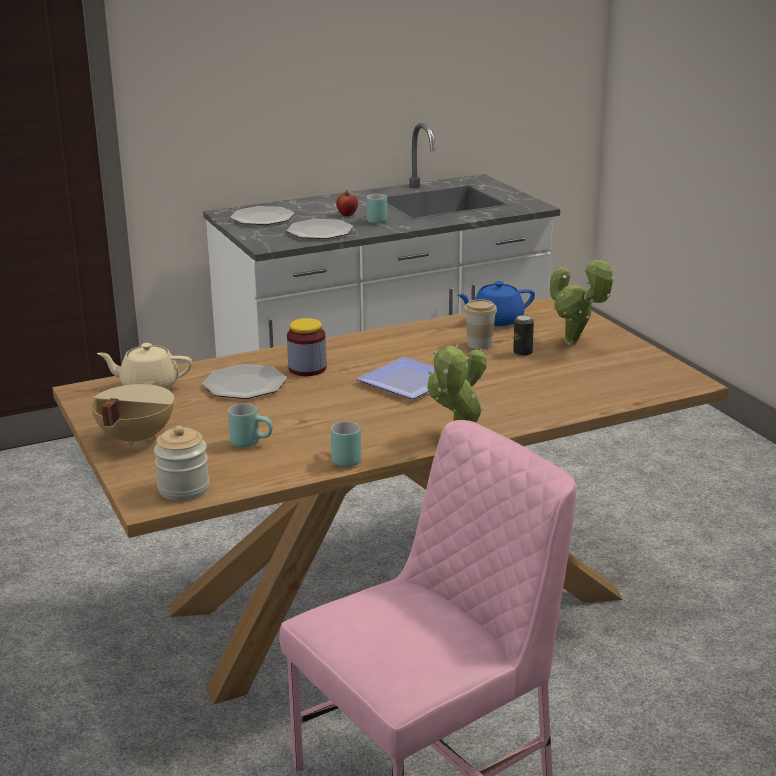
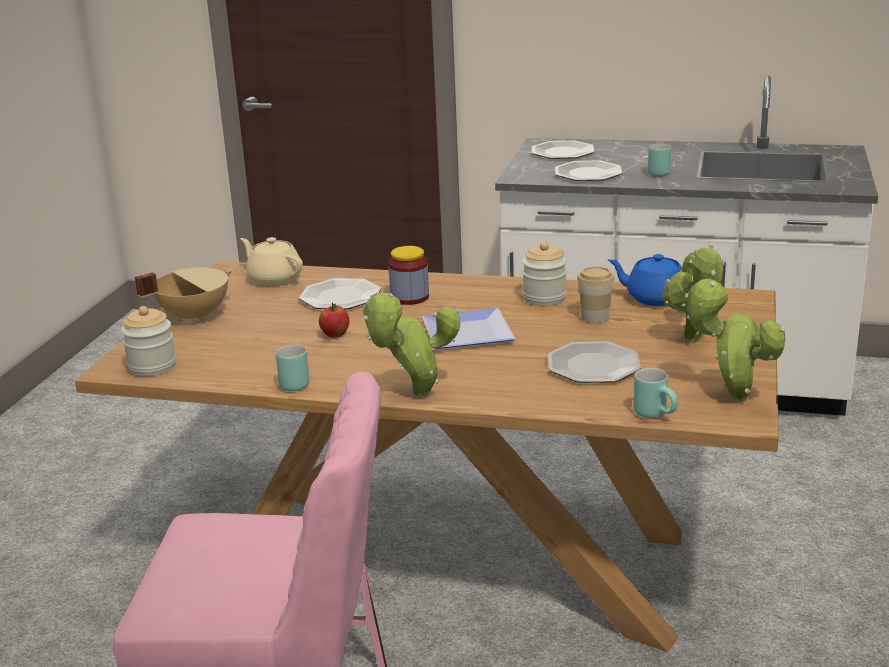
camera: 40 degrees right, 0 degrees up
turquoise mug [228,403,273,447] -> turquoise mug moved to [634,368,678,418]
apple [336,190,358,216] -> apple moved to [319,302,349,338]
can [513,315,534,356] -> none
none -> jar [522,242,567,305]
none -> plate [547,341,641,383]
none -> potted plant [685,278,785,402]

